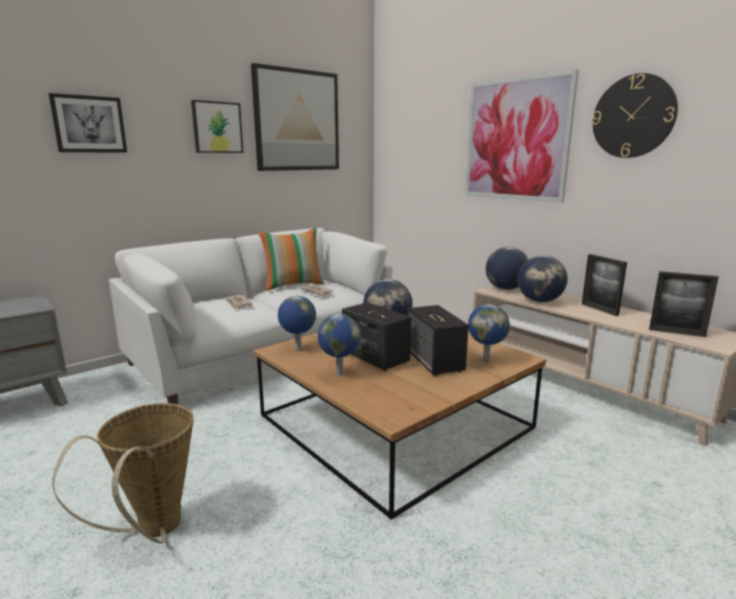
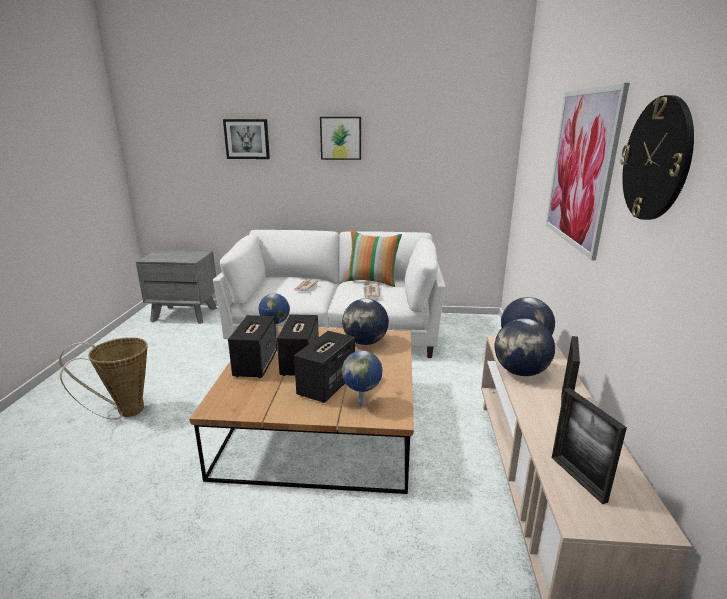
camera: 45 degrees right, 5 degrees up
picture [251,63,339,171] -> none
globe [317,314,361,376] -> speaker [228,315,277,378]

